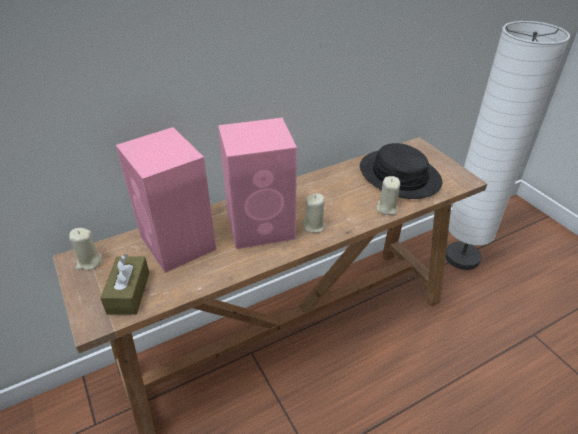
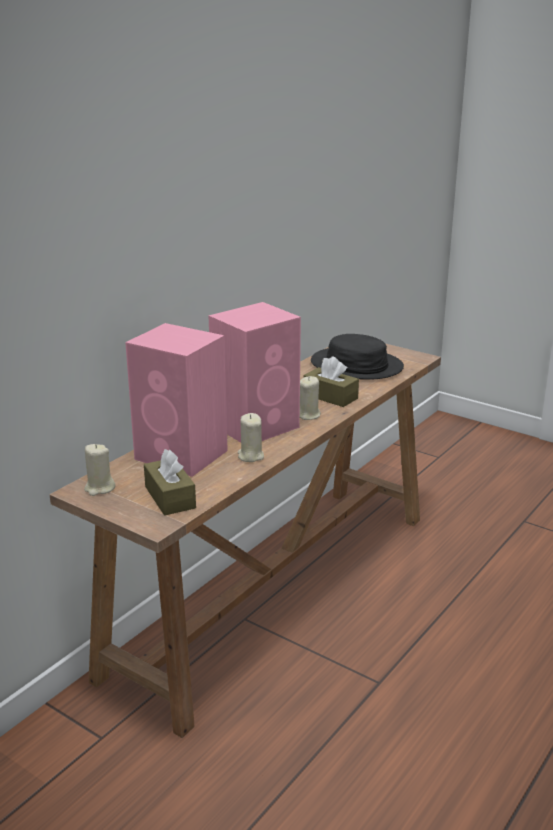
camera: 25 degrees left, 15 degrees down
beige candle [376,176,400,215] -> beige candle moved to [238,413,264,462]
white floor lamp [445,21,570,270] -> none
none -> brown tissue box [303,356,359,407]

